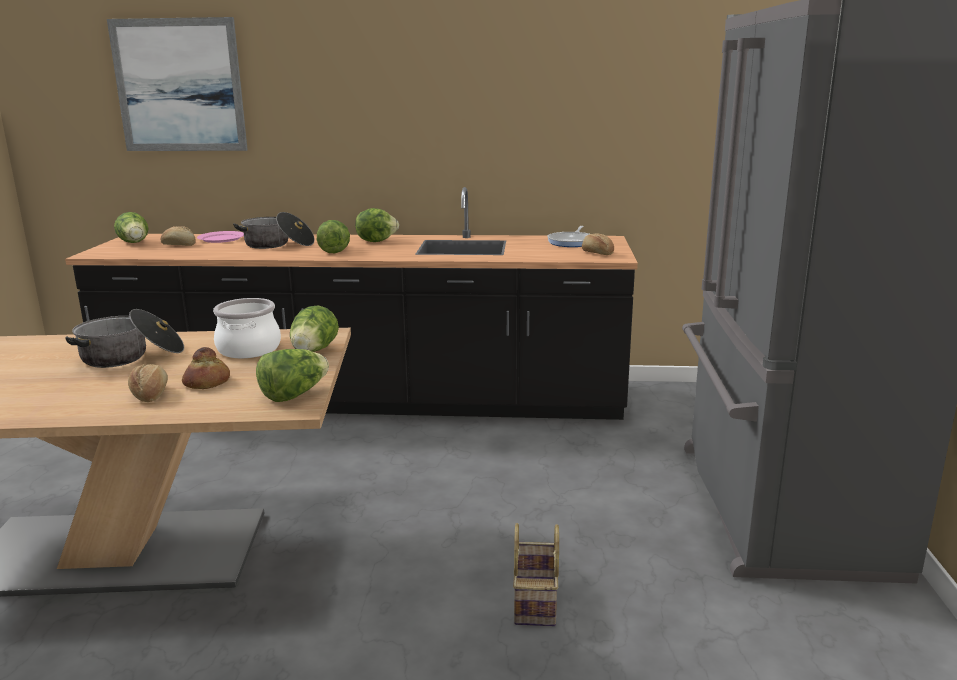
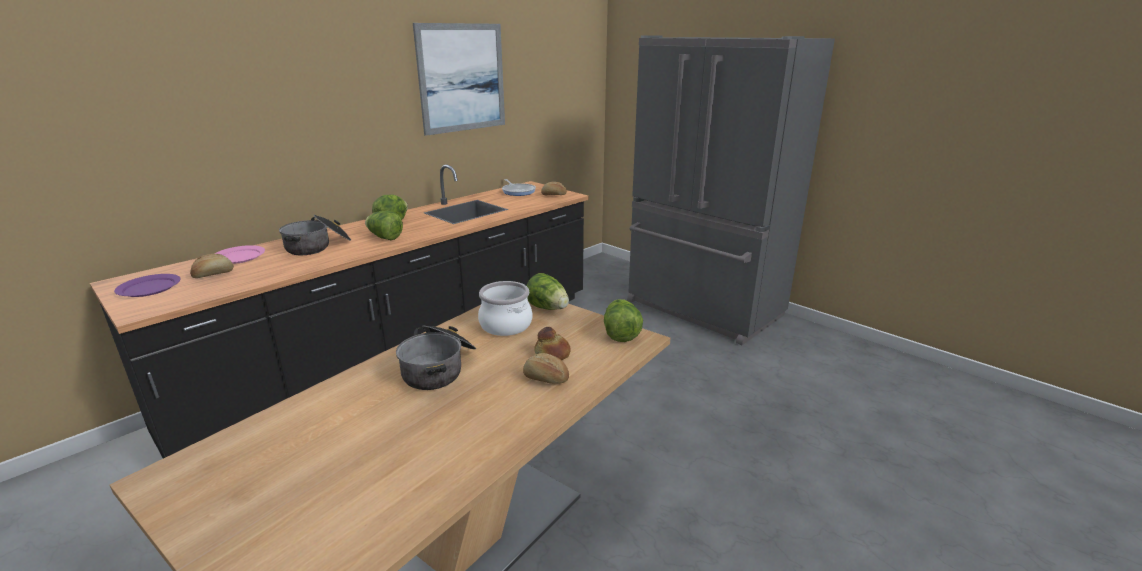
camera: 50 degrees left, 5 degrees up
picture [107,17,248,151] -> picture moved to [413,23,505,136]
lettuce [114,212,148,243] -> purple plate [114,274,181,297]
basket [513,523,559,626] -> none

